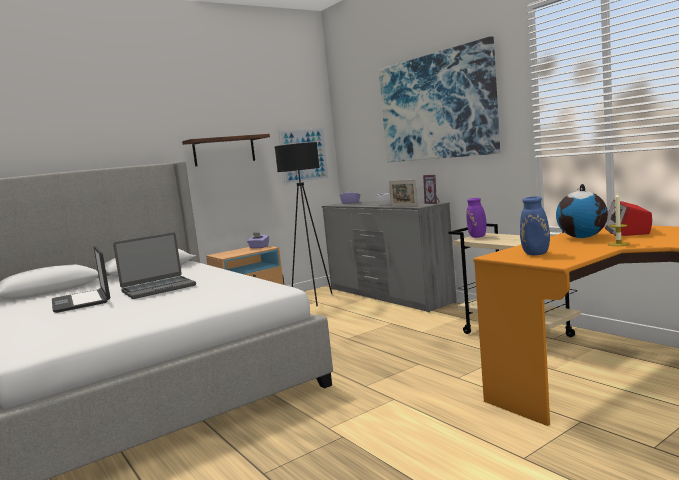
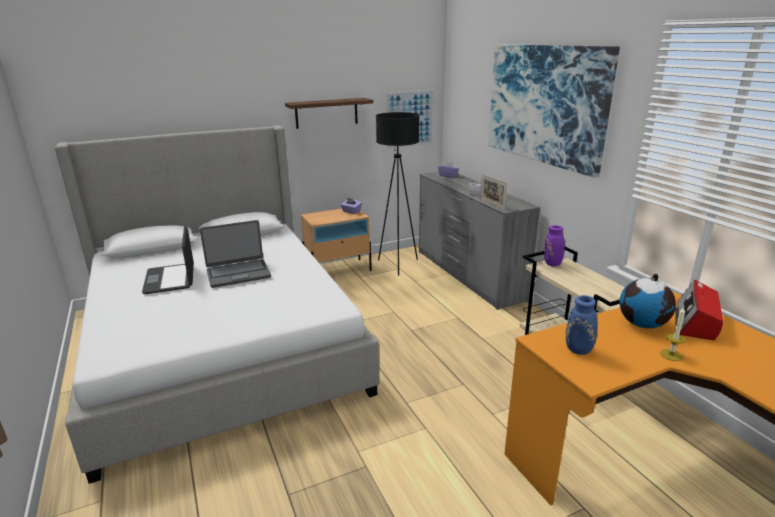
camera: 10 degrees right, 15 degrees up
picture frame [423,175,440,204] -> none

